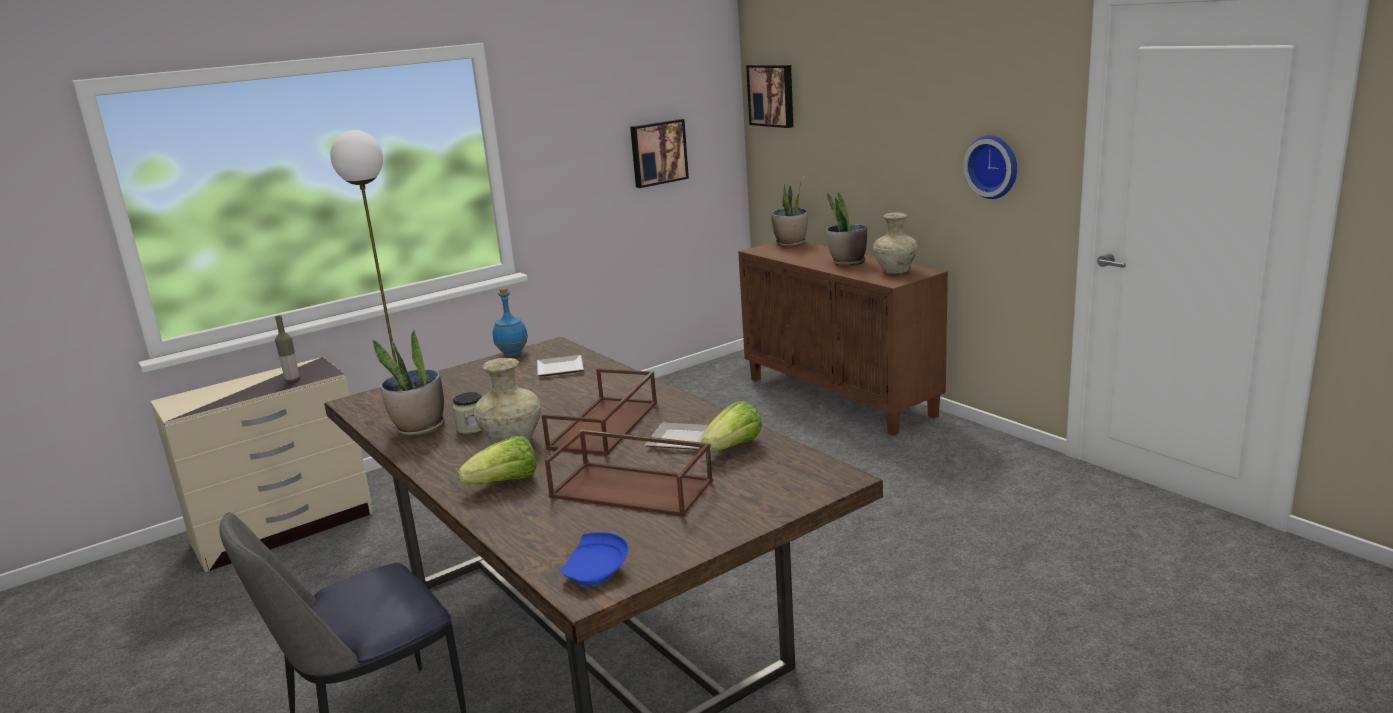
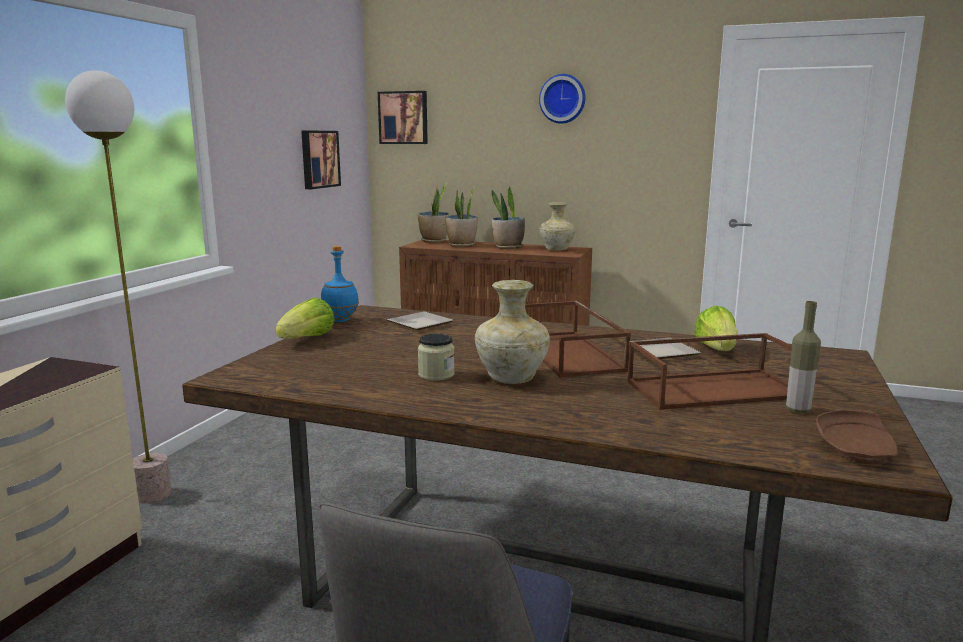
camera: 35 degrees left, 5 degrees down
bottle [275,315,300,382] -> bottle moved to [786,301,821,413]
potted plant [373,331,445,436] -> potted plant moved to [445,185,477,247]
lettuce [458,436,536,485] -> lettuce moved to [275,297,335,339]
blue plate [559,532,628,586] -> brown plate [816,410,898,464]
wall clock [963,135,1017,199] -> wall clock moved to [539,74,586,124]

